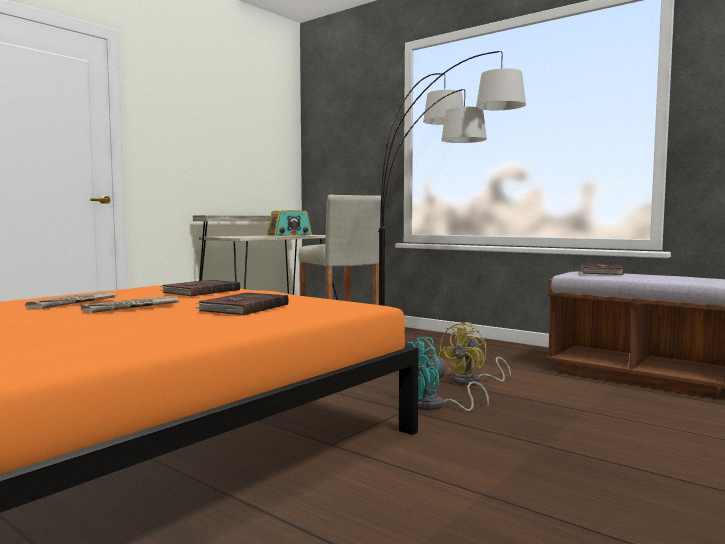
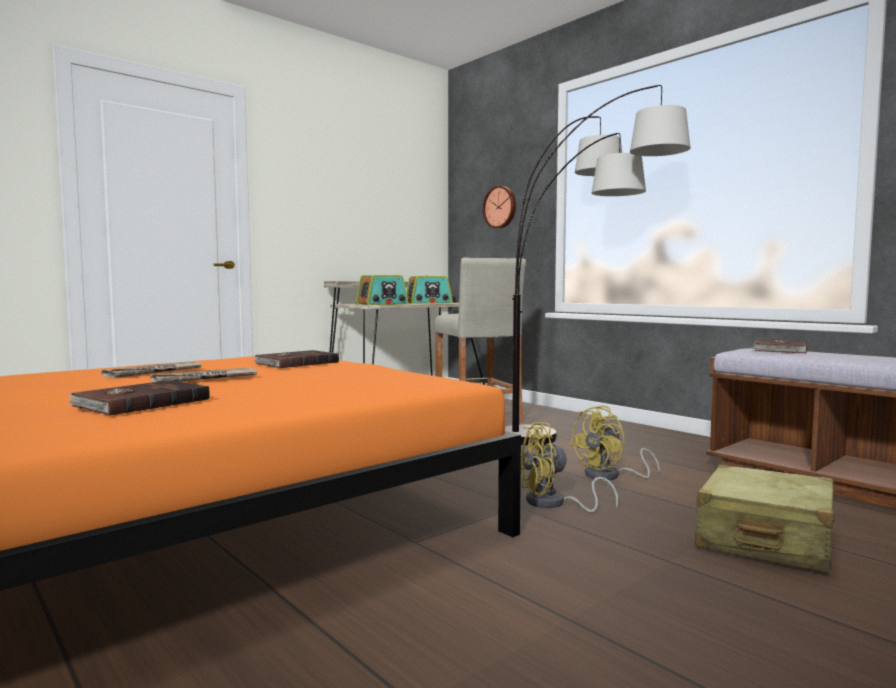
camera: 10 degrees right, 0 degrees up
brown book [195,292,289,315] -> brown book moved to [67,380,210,416]
turquoise fan [407,337,489,411] -> yellow fan [521,422,618,513]
none -> radio [356,275,408,305]
none -> wall clock [483,186,516,229]
none -> beige suitcase [695,464,835,572]

